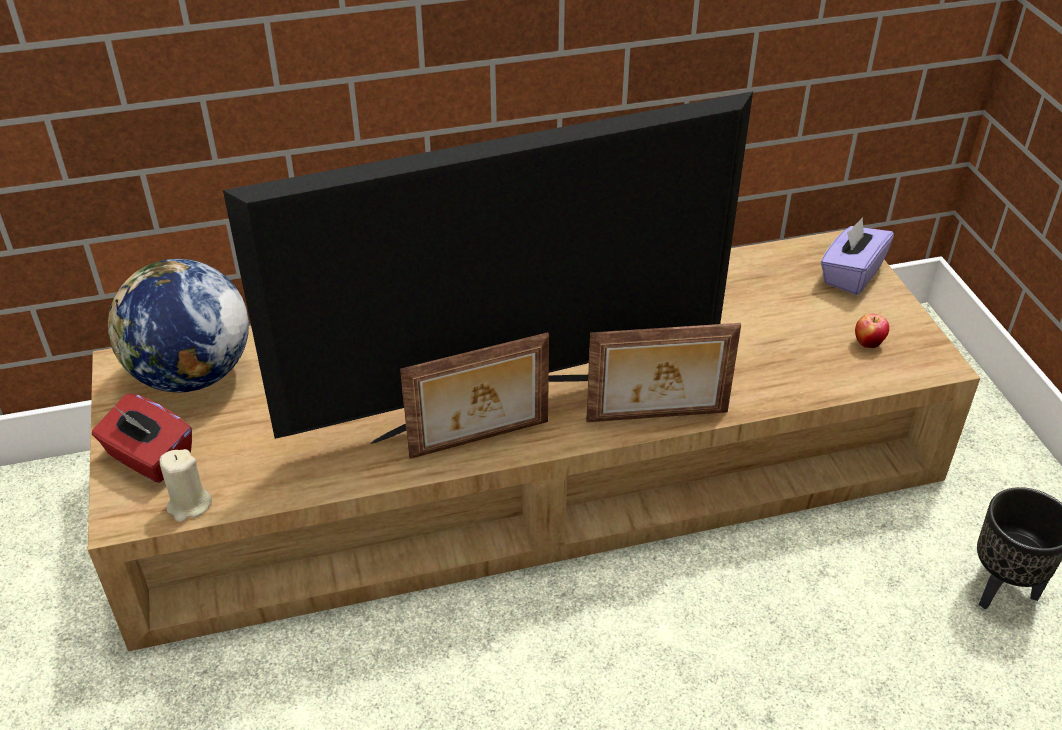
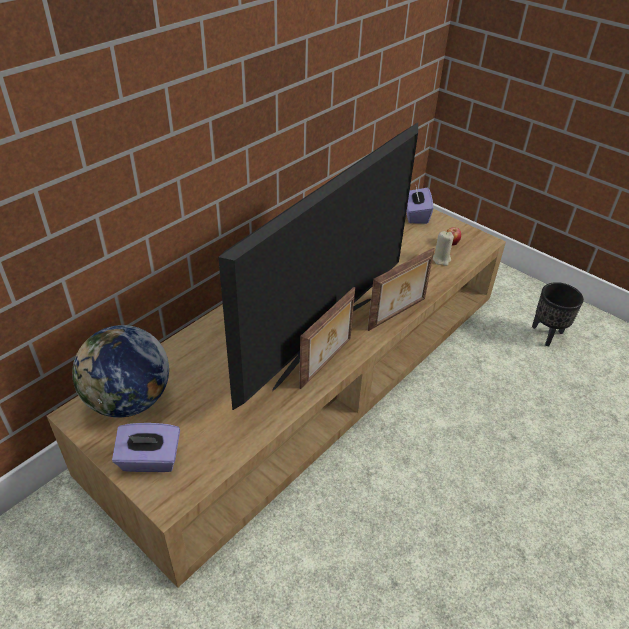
camera: 35 degrees left, 0 degrees up
red tissue box [92,393,192,483] -> purple tissue box [112,423,180,472]
beige candle [160,449,212,522] -> beige candle moved to [433,231,454,266]

